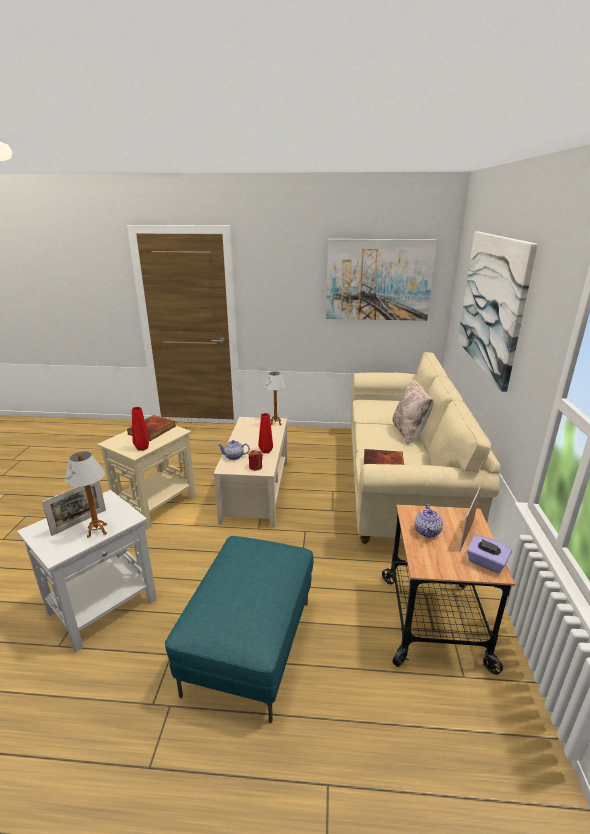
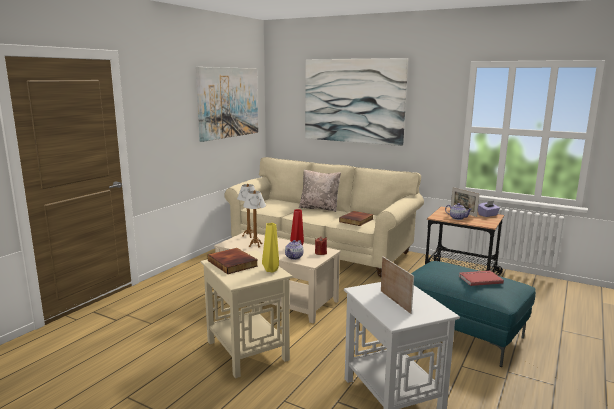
camera: 65 degrees left, 10 degrees down
table lamp [65,452,107,538] -> table lamp moved to [243,190,266,247]
red vase [132,407,149,451] -> yellow vase [262,223,279,272]
none -> red book [459,271,504,286]

